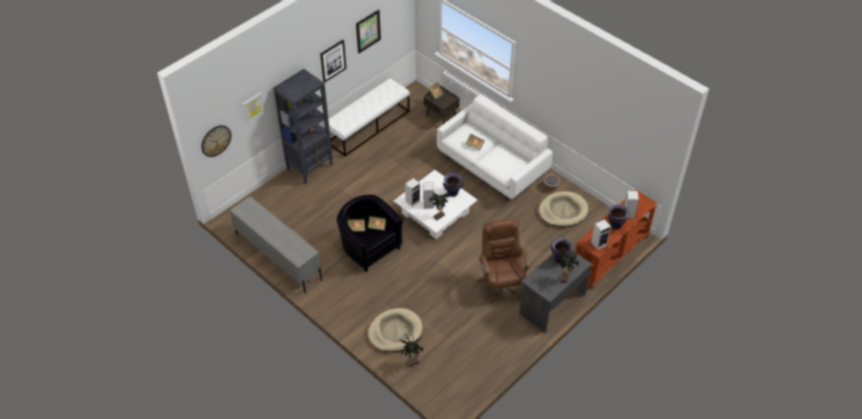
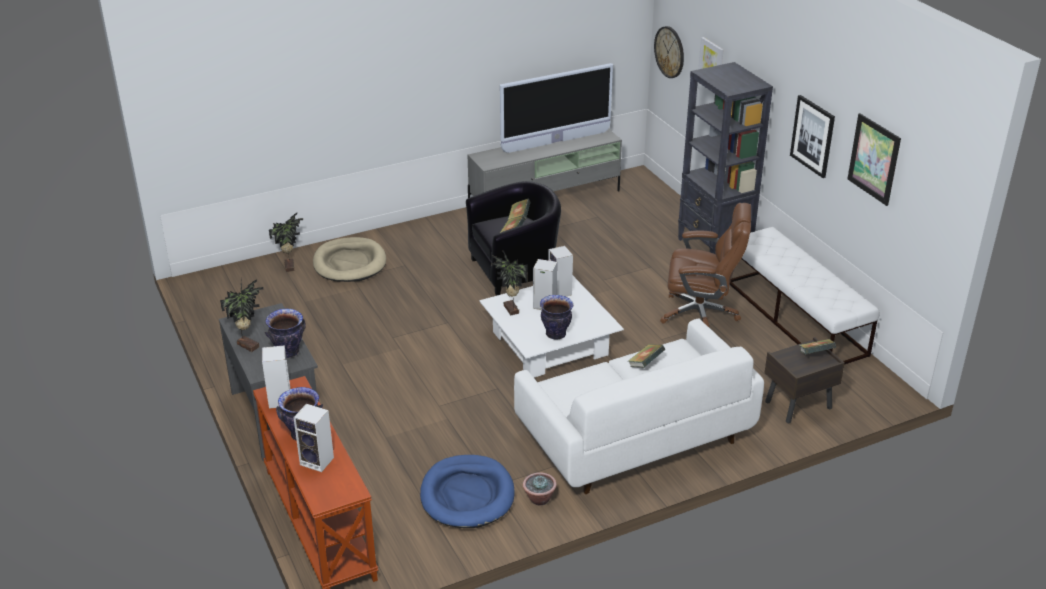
camera: 110 degrees right, 15 degrees down
brown office chair [477,219,530,304] -> brown office chair moved to [660,203,751,328]
beige dog bed [539,191,588,227] -> blue dog bed [420,455,515,528]
none -> television [500,63,613,153]

